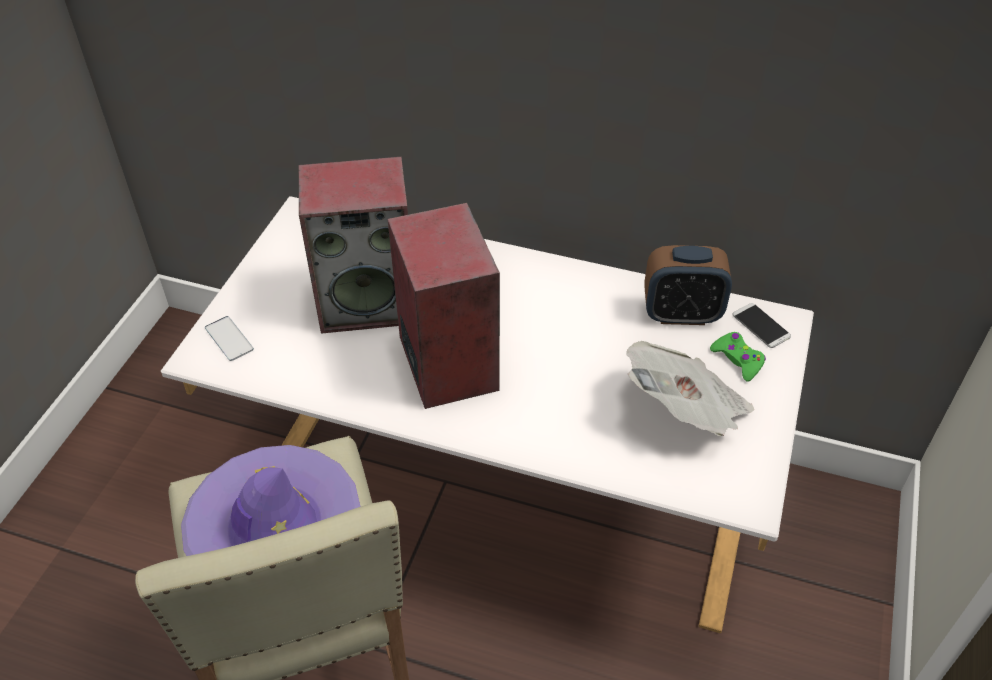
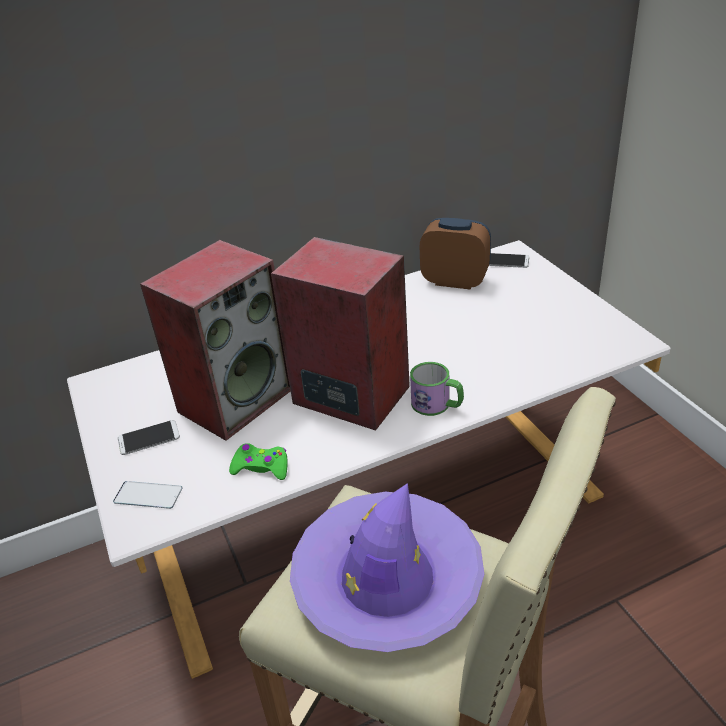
camera: 40 degrees left, 10 degrees down
newspaper [626,341,754,436] -> none
alarm clock [644,245,732,325] -> alarm clock turned 120 degrees counterclockwise [420,218,491,289]
green game controller [710,332,766,382] -> green game controller moved to [229,443,288,480]
none -> phone [118,420,180,455]
none -> mug [410,362,464,416]

